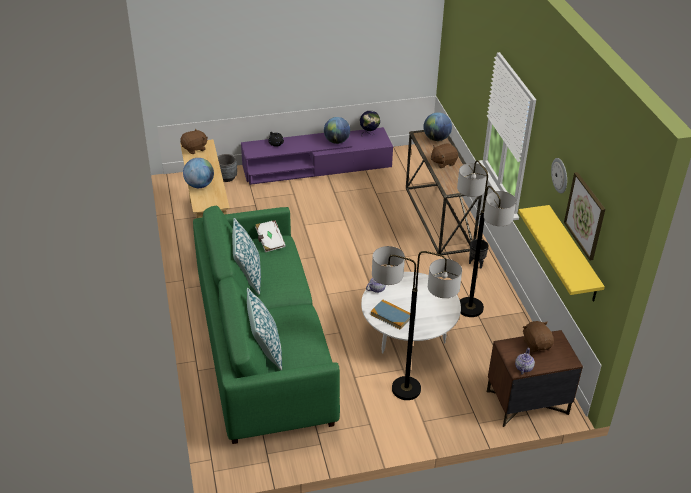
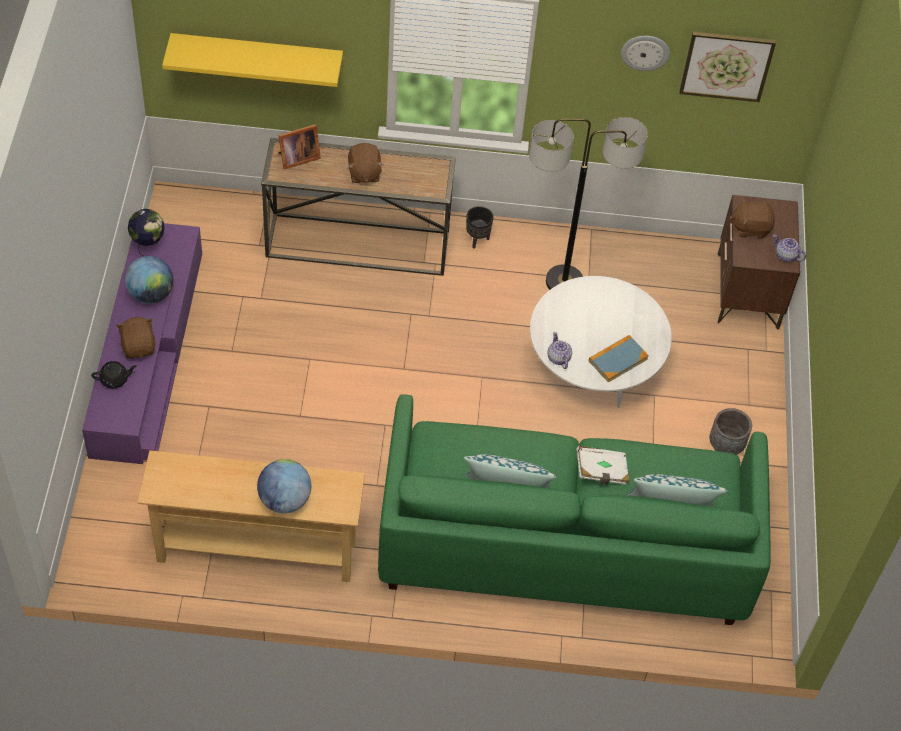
camera: 75 degrees left, 15 degrees up
brown plush toy [180,129,208,154] -> brown plush toy moved to [116,317,155,359]
grey planter [218,154,237,182] -> grey planter moved to [709,408,752,455]
white book [255,220,286,252] -> white book moved to [577,446,630,485]
floor lamp [372,246,462,400] -> none
globe [423,112,452,141] -> picture frame [278,124,321,170]
yellow shelf [518,205,605,302] -> yellow shelf moved to [162,33,343,87]

